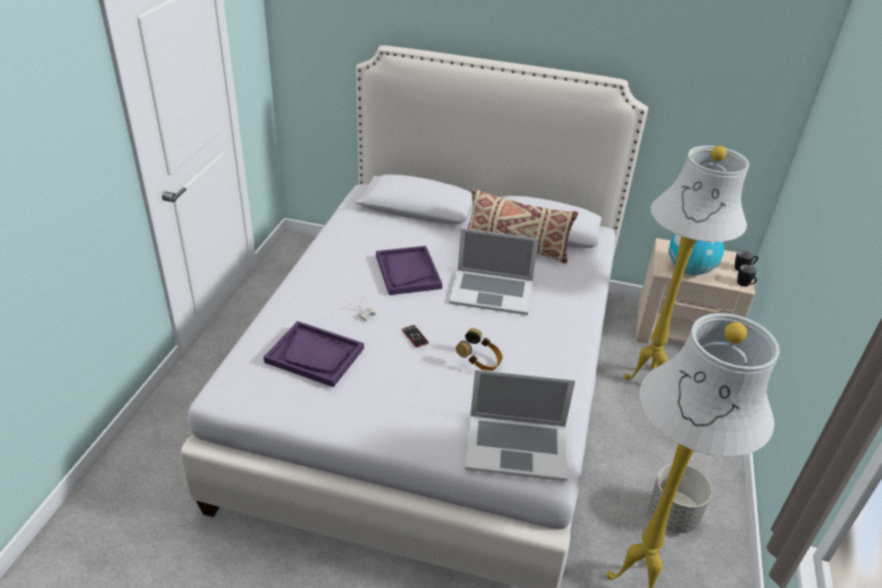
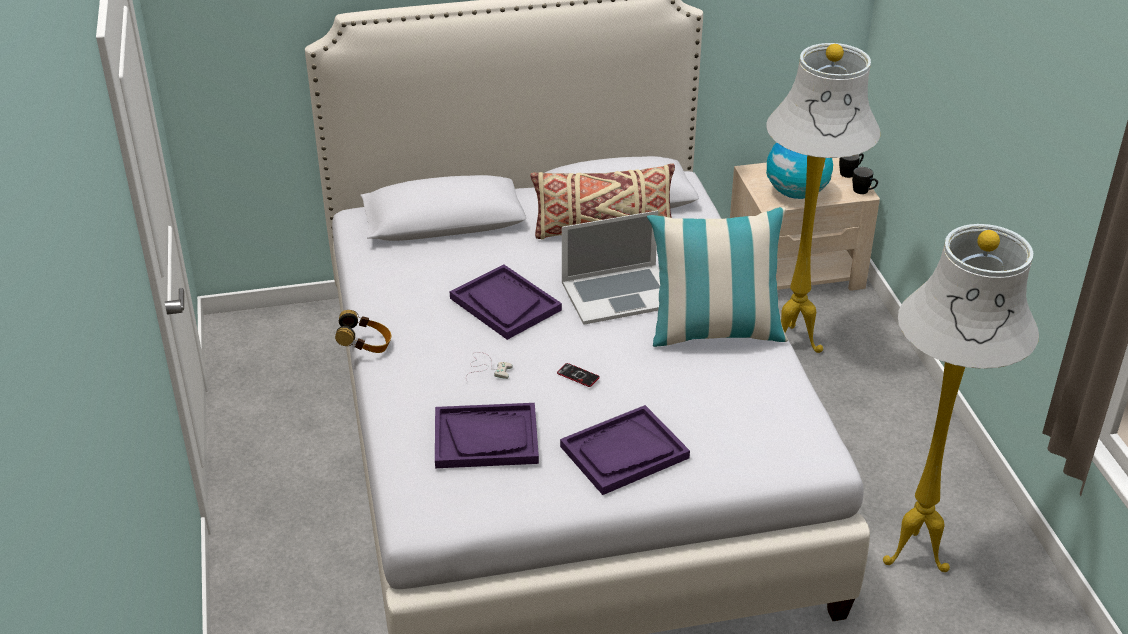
camera: 25 degrees left, 0 degrees up
headphones [456,328,503,371] -> headphones moved to [335,310,391,353]
laptop [465,369,575,481] -> none
grey planter [648,464,712,533] -> none
none -> purple tray [560,405,690,495]
none -> pillow [647,207,788,347]

